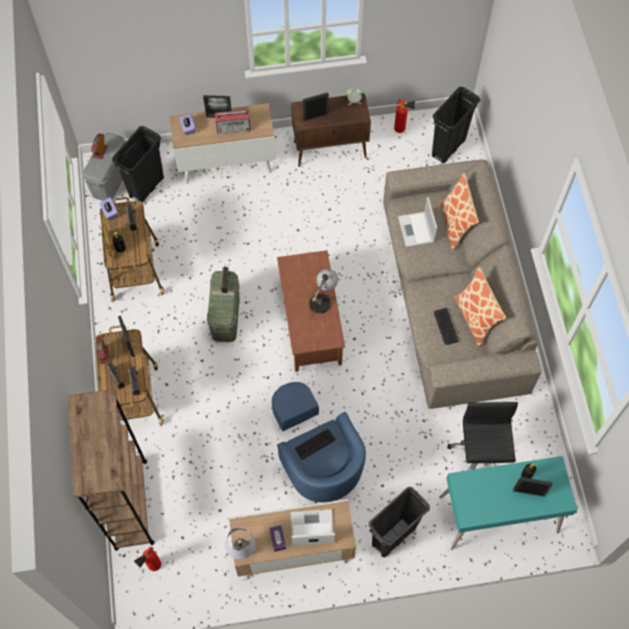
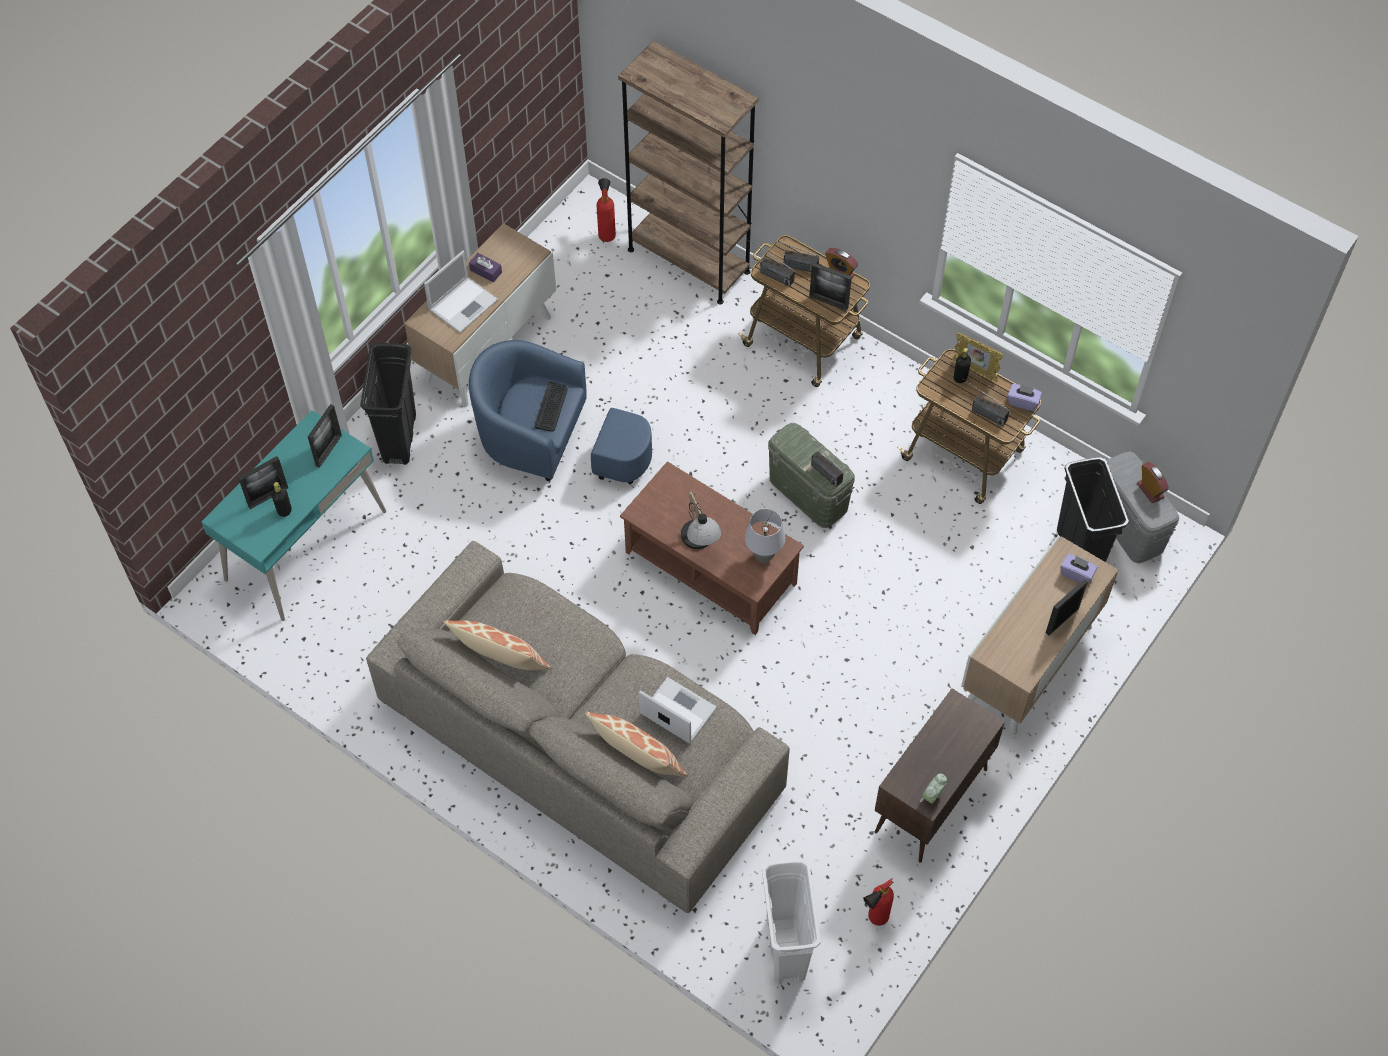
camera: 135 degrees right, 5 degrees down
radio [215,109,251,134] -> none
grey table lamp [225,527,256,559] -> grey table lamp moved to [745,509,785,563]
picture frame [303,92,329,121] -> picture frame moved to [308,404,342,468]
black trash can [432,87,480,163] -> white trash can [762,859,821,984]
keyboard [434,308,458,345] -> none
black office chair [447,402,518,470] -> none

